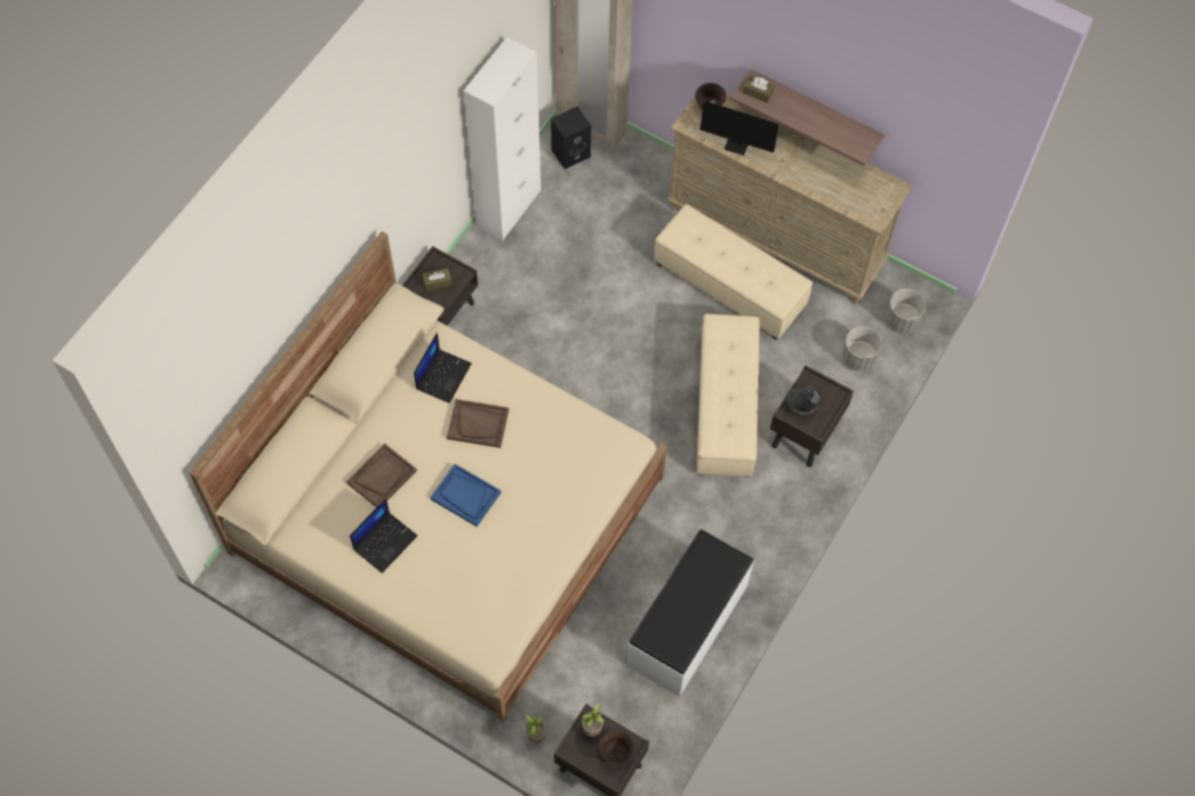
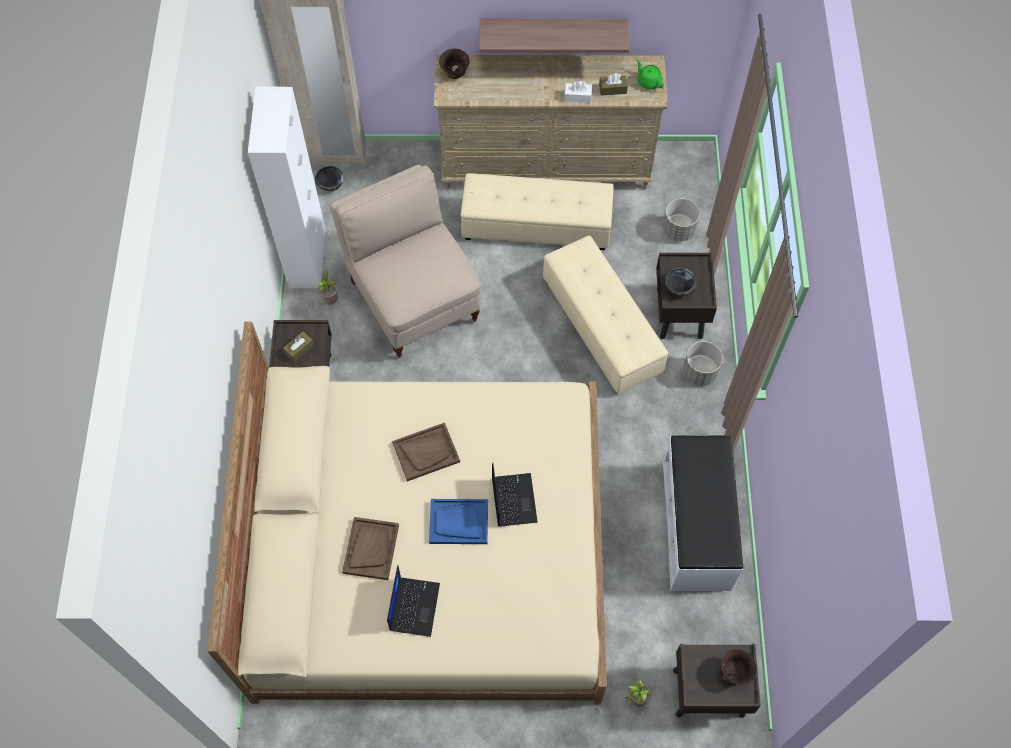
camera: 30 degrees left, 0 degrees up
laptop [414,333,472,403] -> laptop moved to [492,463,538,527]
black speaker [551,106,591,169] -> black bowl [315,166,344,191]
potted plant [581,703,604,737] -> potted plant moved to [318,270,338,305]
monitor [700,101,802,156] -> none
brown tissue box [743,76,774,103] -> brown tissue box moved to [599,73,628,95]
grey planter [886,289,926,333] -> grey planter moved to [683,341,723,386]
none -> beige chair [331,165,481,358]
none -> white tissue box [564,81,592,103]
none -> green teapot [636,59,664,89]

